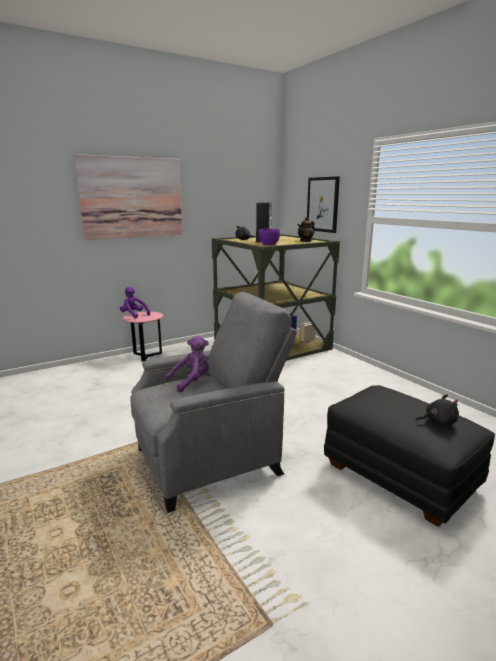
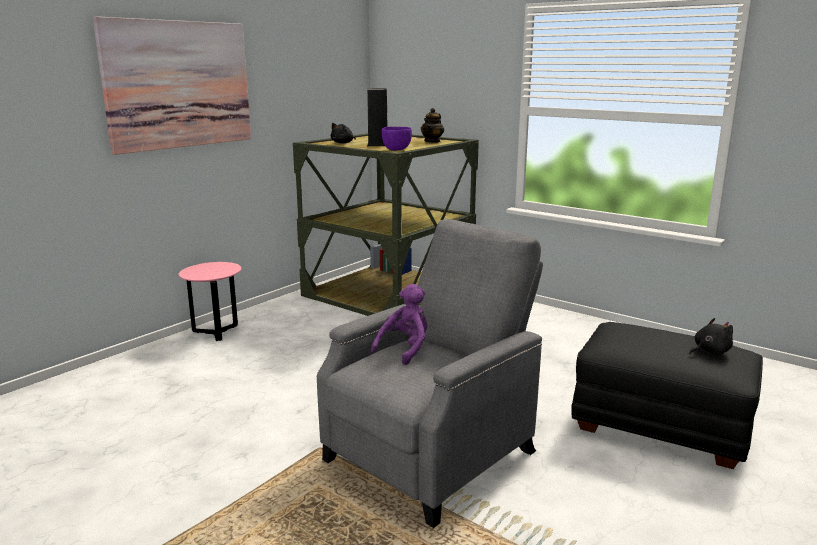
camera: 20 degrees left, 0 degrees up
purple plush toy [120,287,150,318] -> none
picture [307,176,340,233] -> none

